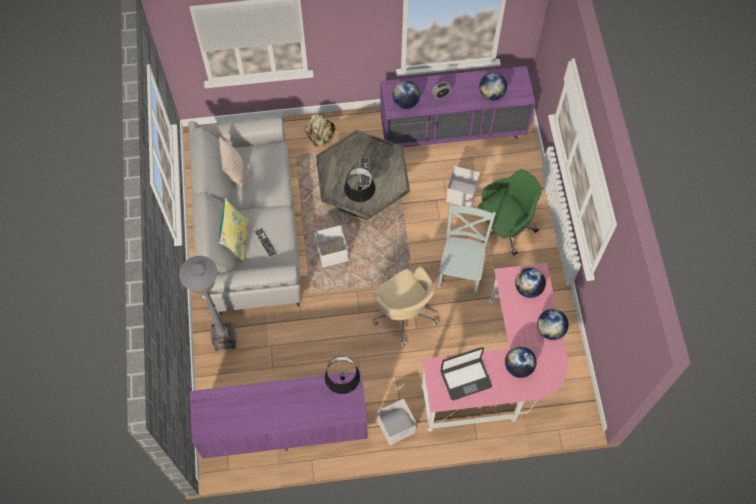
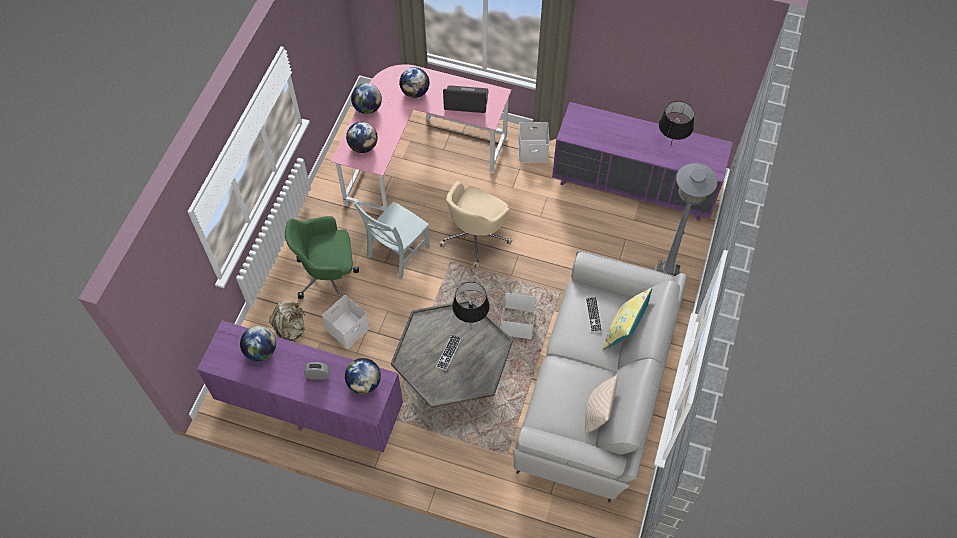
camera: 155 degrees left, 5 degrees down
beige backpack [305,113,335,147] -> beige backpack moved to [269,301,305,342]
black table lamp [325,356,360,394] -> black table lamp moved to [659,101,694,144]
beige office chair [372,266,438,347] -> beige office chair turned 135 degrees counterclockwise [439,181,512,268]

